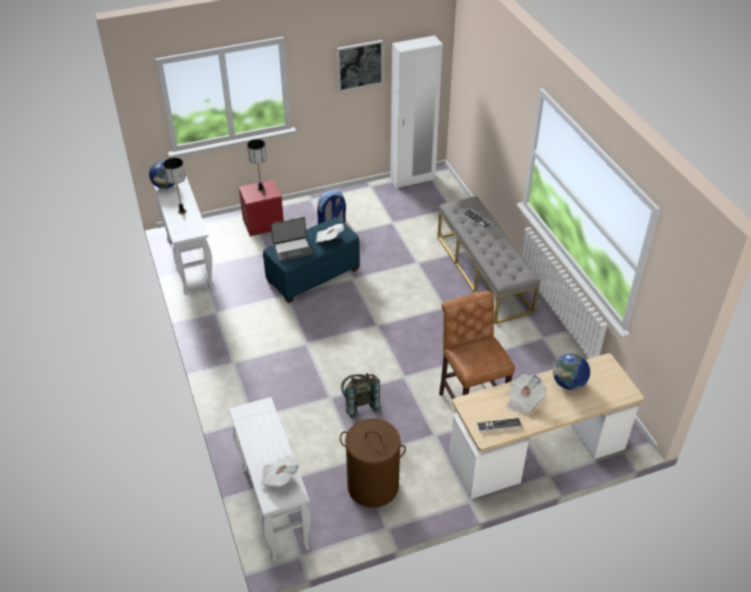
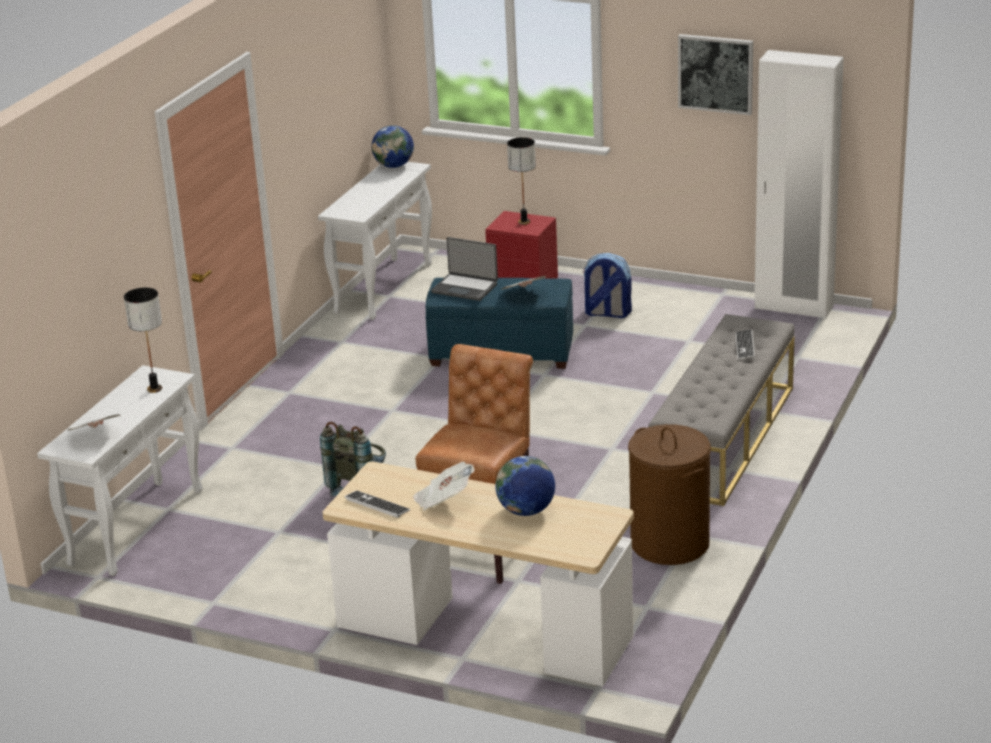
camera: 45 degrees right, 15 degrees down
table lamp [163,158,186,215] -> table lamp moved to [124,288,162,393]
brown laundry basket [340,418,406,508] -> brown laundry basket moved to [628,424,711,565]

